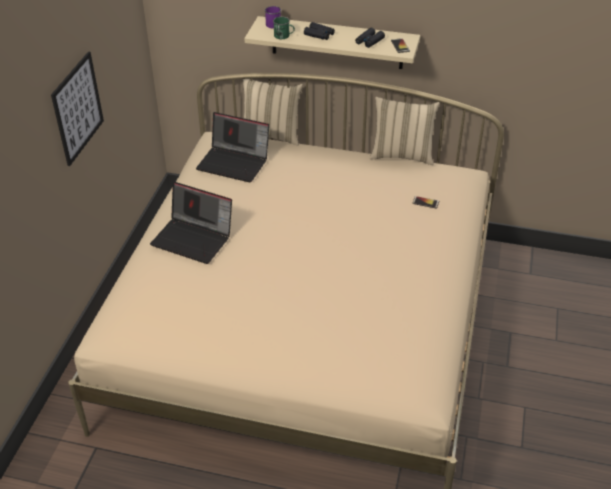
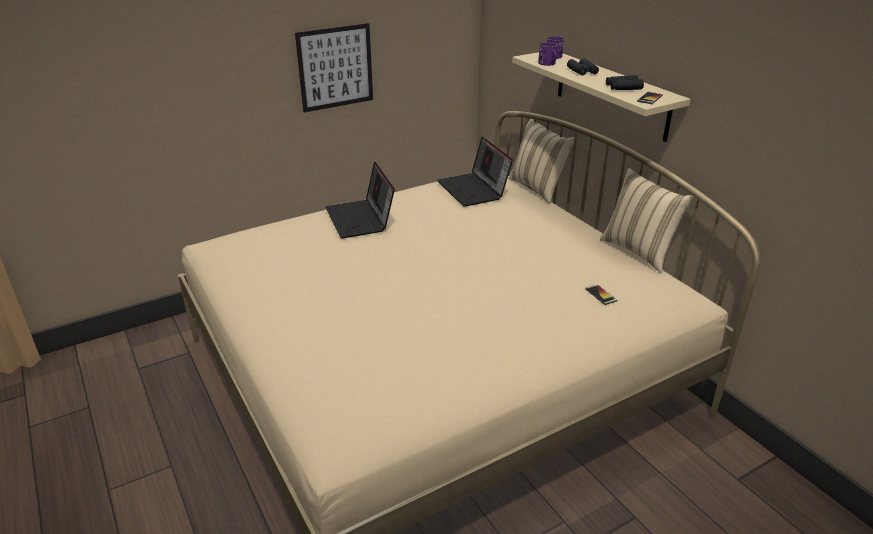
camera: 45 degrees right, 10 degrees down
green mug [273,17,295,39] -> purple mug [538,42,558,66]

